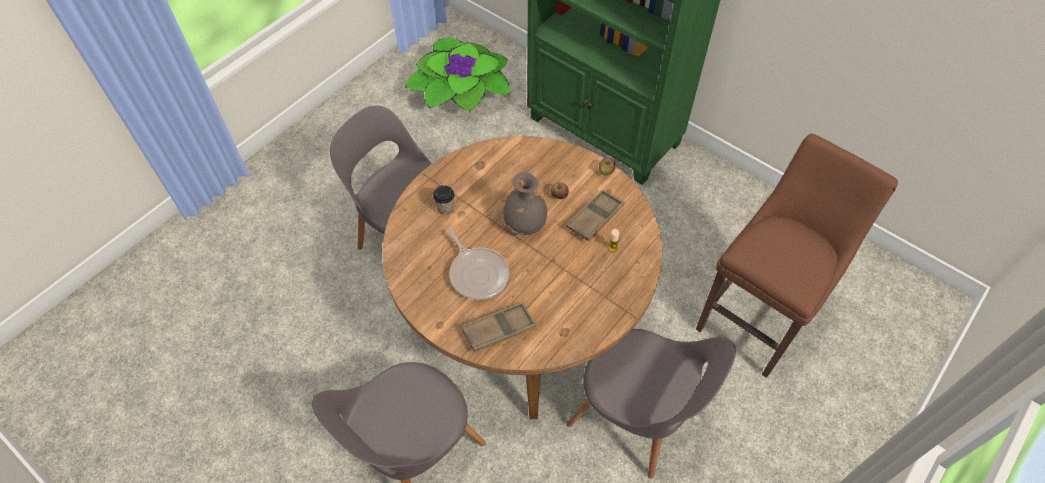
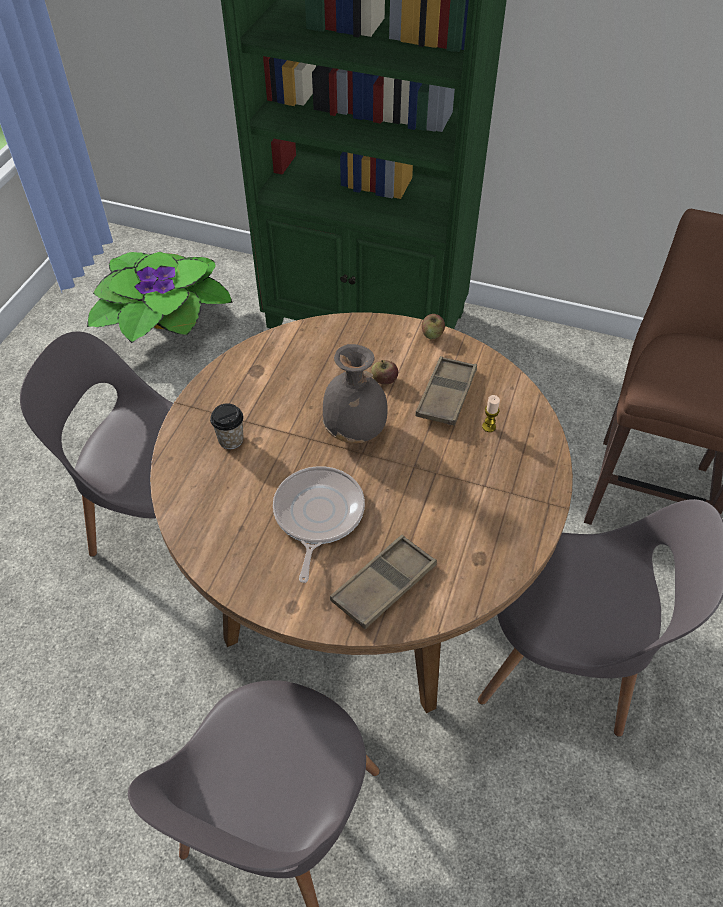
camera: 20 degrees left, 5 degrees down
frying pan [447,229,509,300] -> frying pan turned 120 degrees counterclockwise [273,466,365,583]

